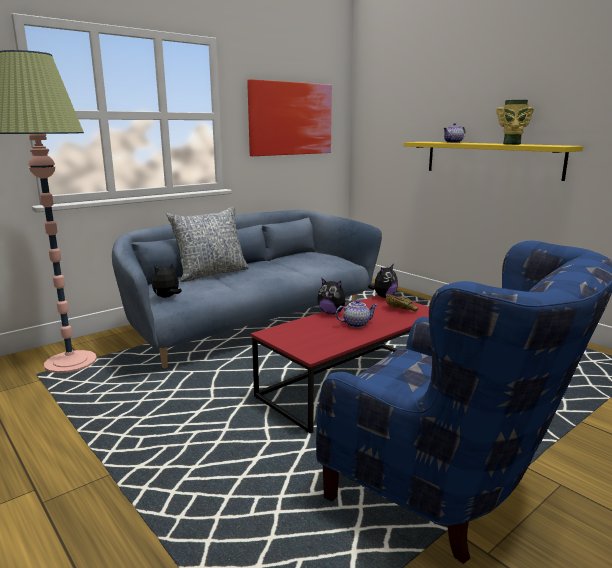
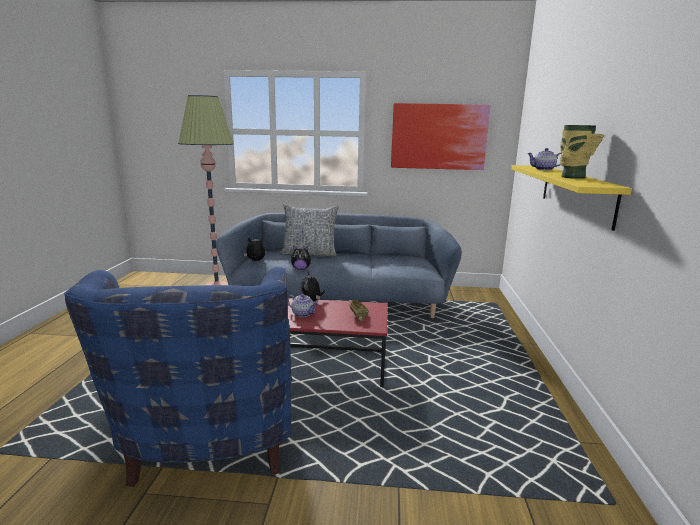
camera: 45 degrees right, 0 degrees up
plush toy [368,264,398,298] -> plush toy moved to [291,246,313,270]

